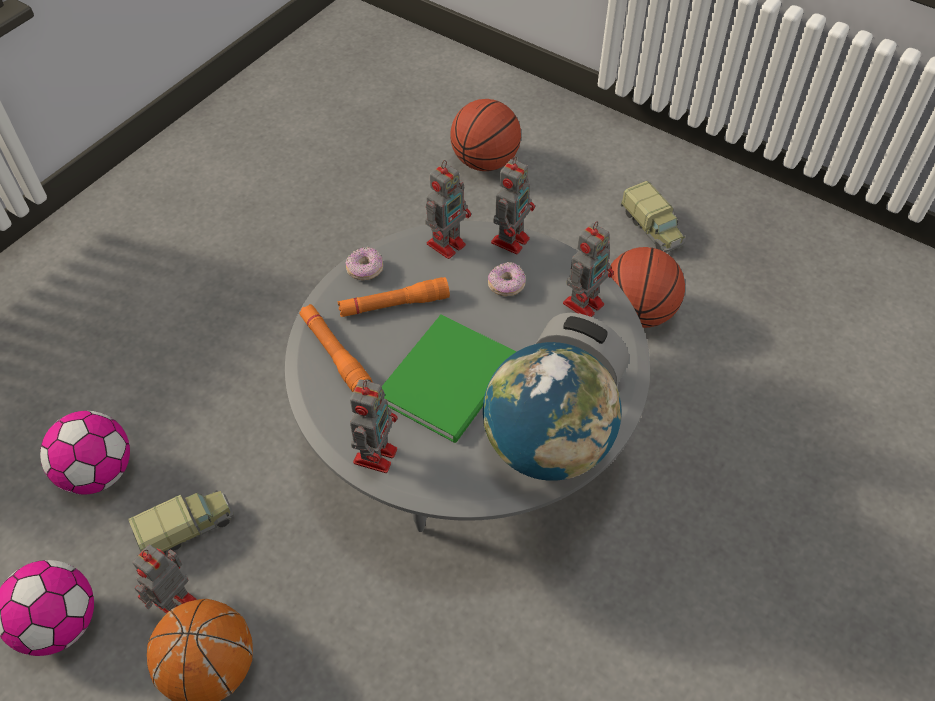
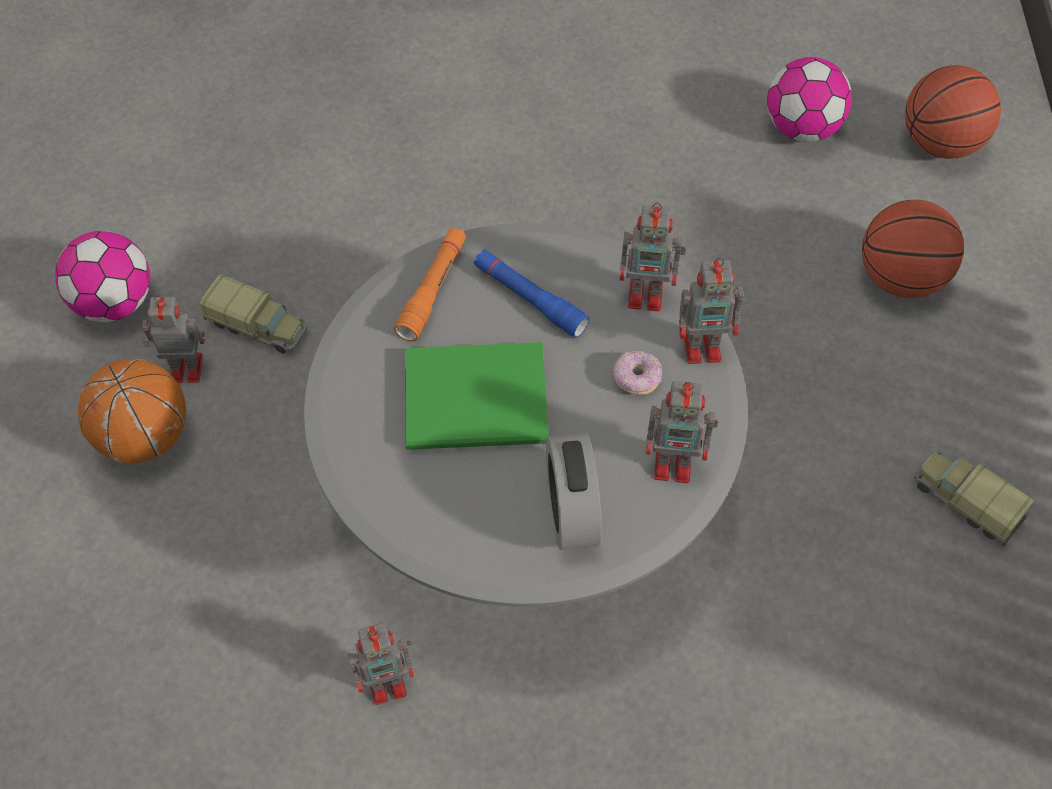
camera: 55 degrees right, 5 degrees up
football [40,411,130,495] -> football moved to [767,57,852,142]
orange flashlight [338,277,450,317] -> blue flashlight [474,249,590,338]
donut [346,246,383,280] -> none
toy robot [350,379,397,473] -> toy robot moved to [348,623,414,705]
globe [483,342,621,481] -> none
basketball [607,247,685,328] -> basketball moved to [905,65,1001,159]
toy truck [621,181,685,252] -> toy truck turned 105 degrees clockwise [913,452,1034,546]

